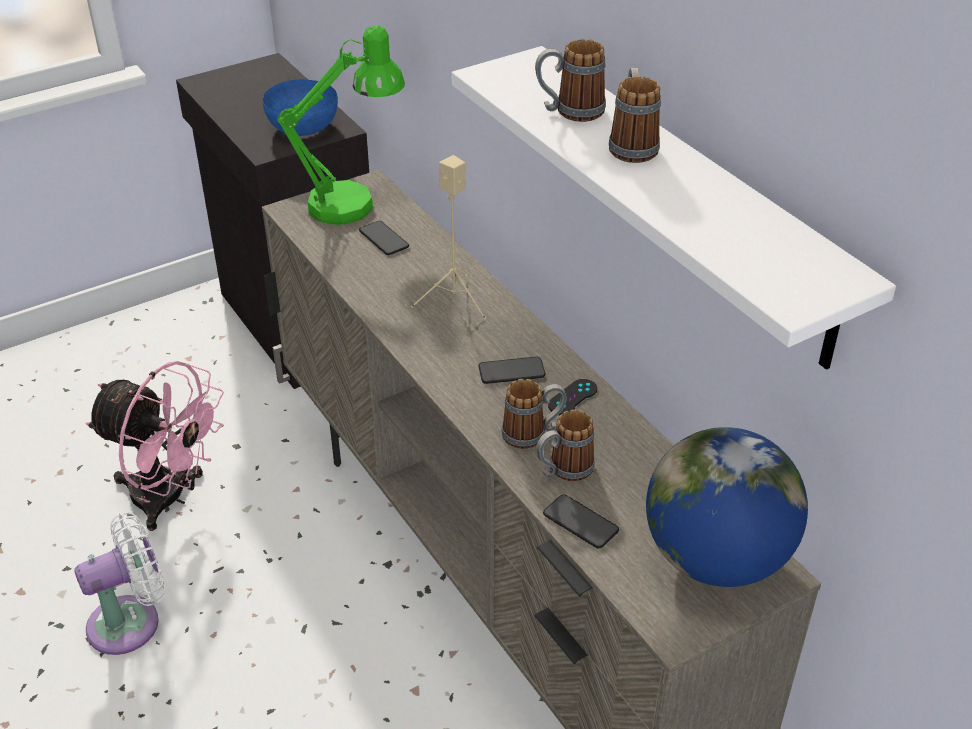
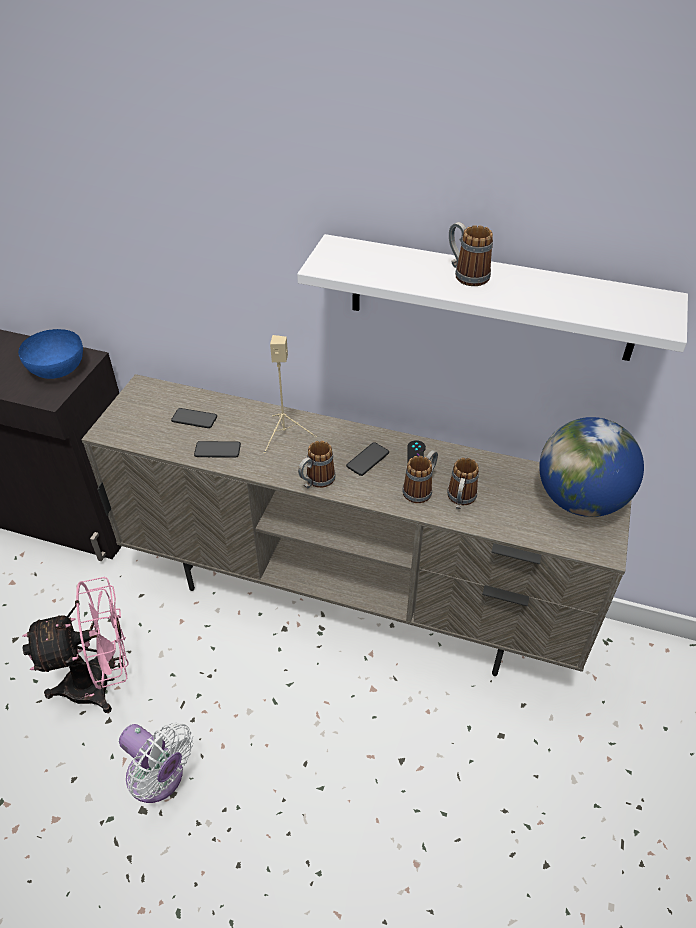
camera: 40 degrees left, 5 degrees up
white fan [74,512,165,655] -> white fan turned 105 degrees clockwise [119,722,193,803]
green table lamp [277,25,405,225] -> none
mug [535,39,606,122] -> mug moved to [298,441,336,488]
phone [543,494,619,549] -> phone moved to [194,441,241,458]

